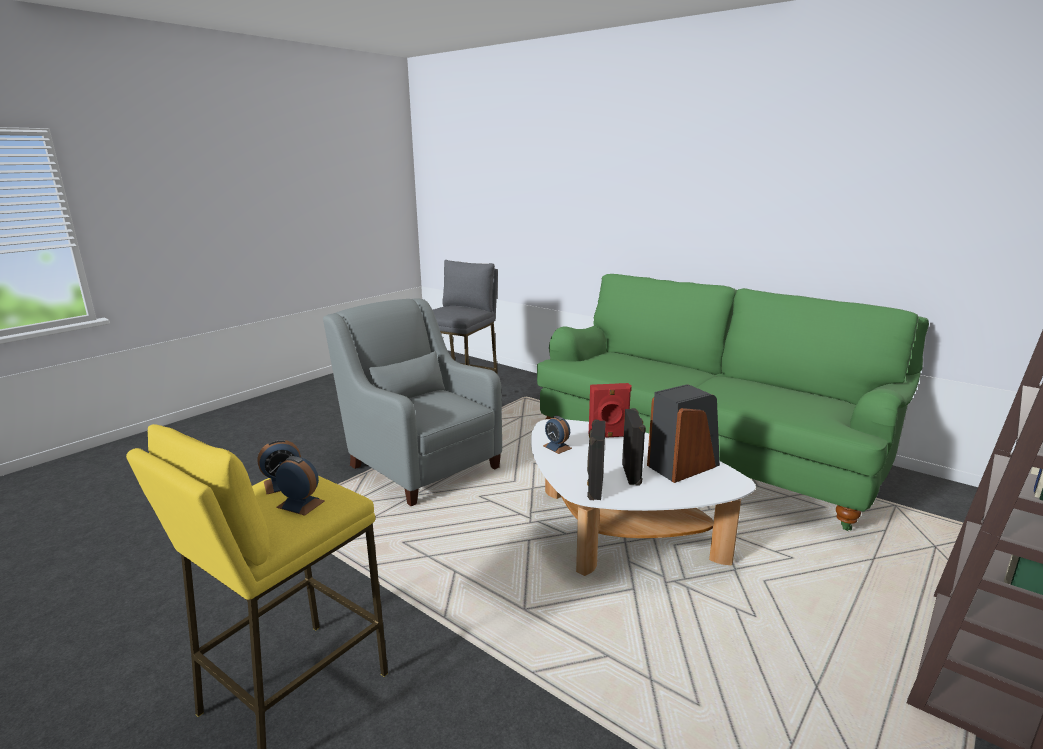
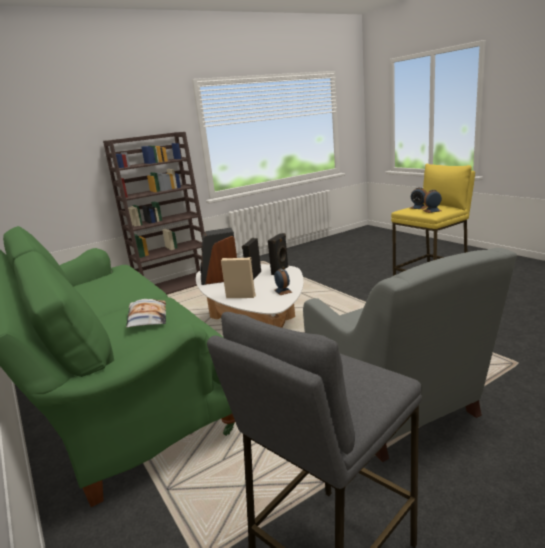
camera: 160 degrees left, 0 degrees up
red speaker [589,383,632,438] -> beige speaker [221,257,256,298]
none -> pillow [126,299,166,328]

